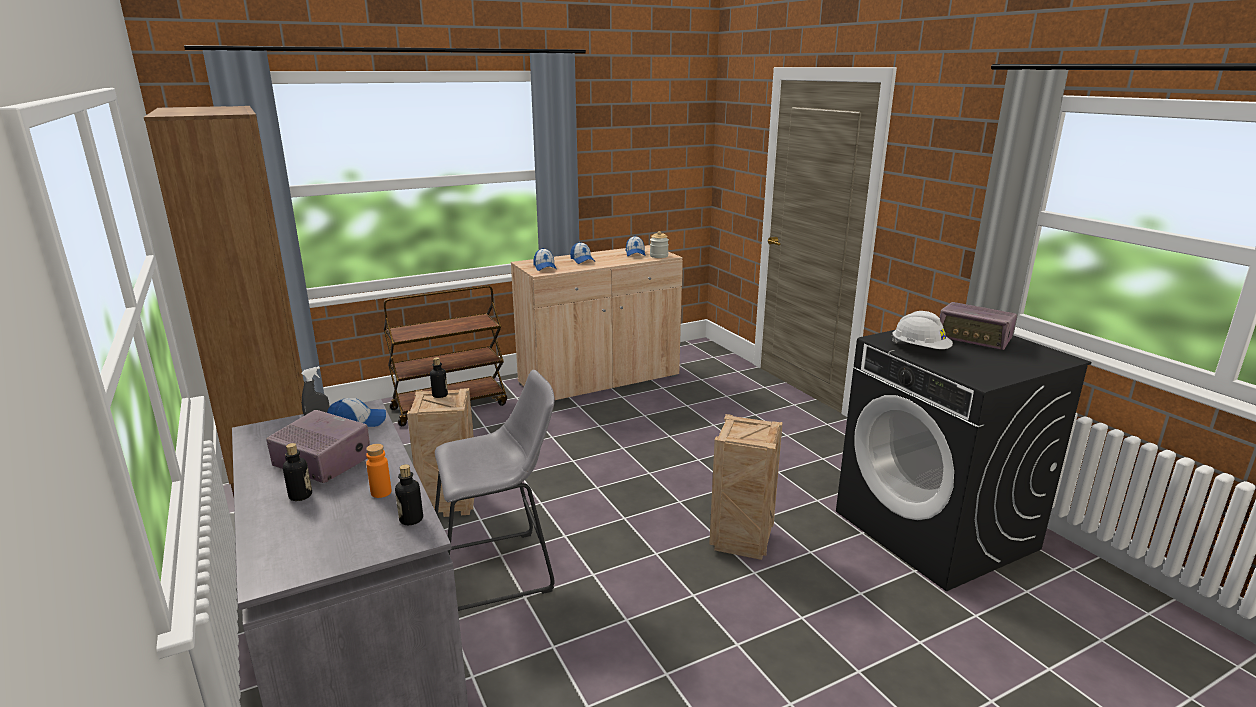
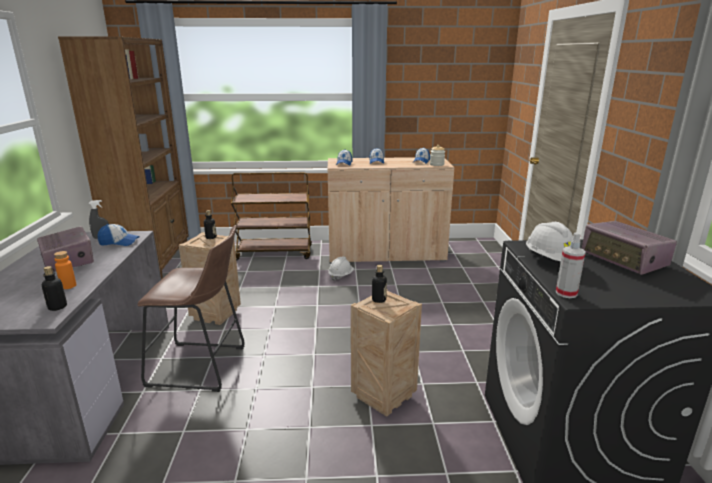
camera: 25 degrees right, 0 degrees up
bottle [283,443,312,501] -> bottle moved to [372,265,387,303]
grey stool [435,370,555,611] -> brown stool [137,225,245,392]
none -> white hard hat [328,257,354,281]
none -> spray bottle [556,232,586,298]

